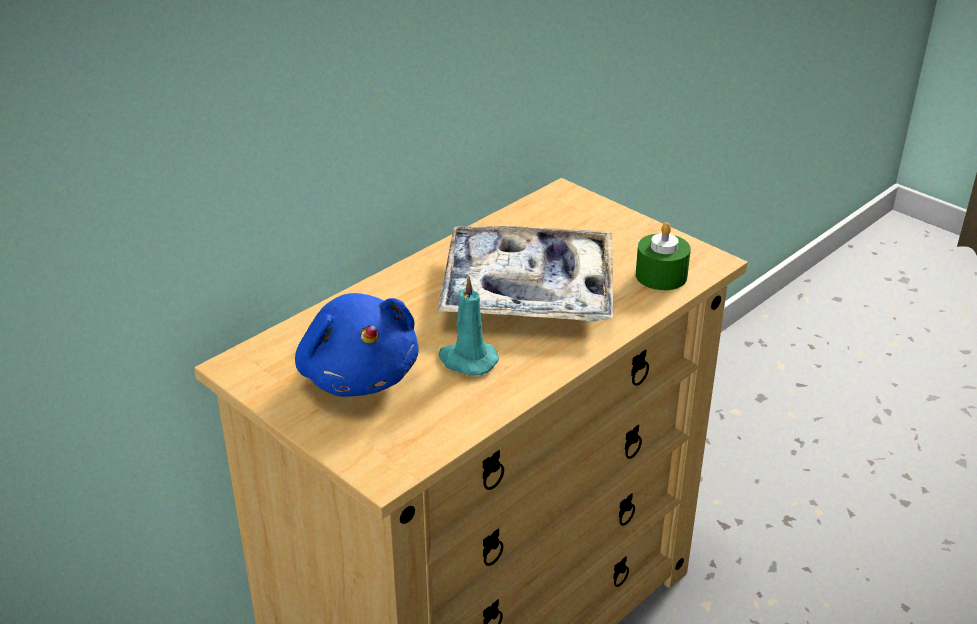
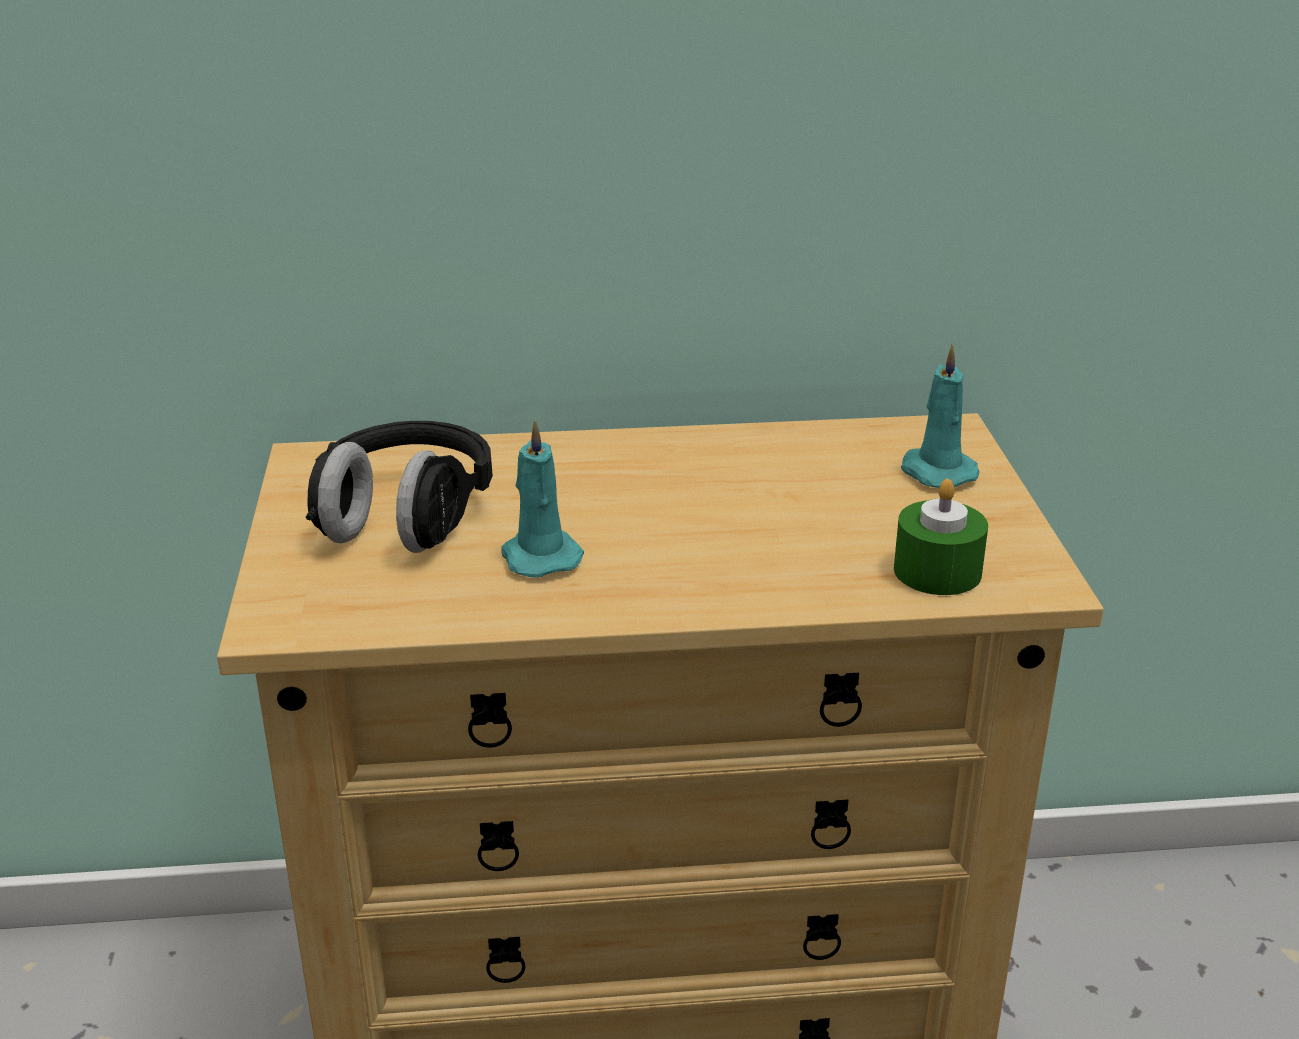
camera: 40 degrees right, 5 degrees down
blue plush toy [295,293,418,397] -> black headphones [306,421,493,553]
tray [437,226,613,321] -> none
none -> turquoise candle [901,344,980,488]

